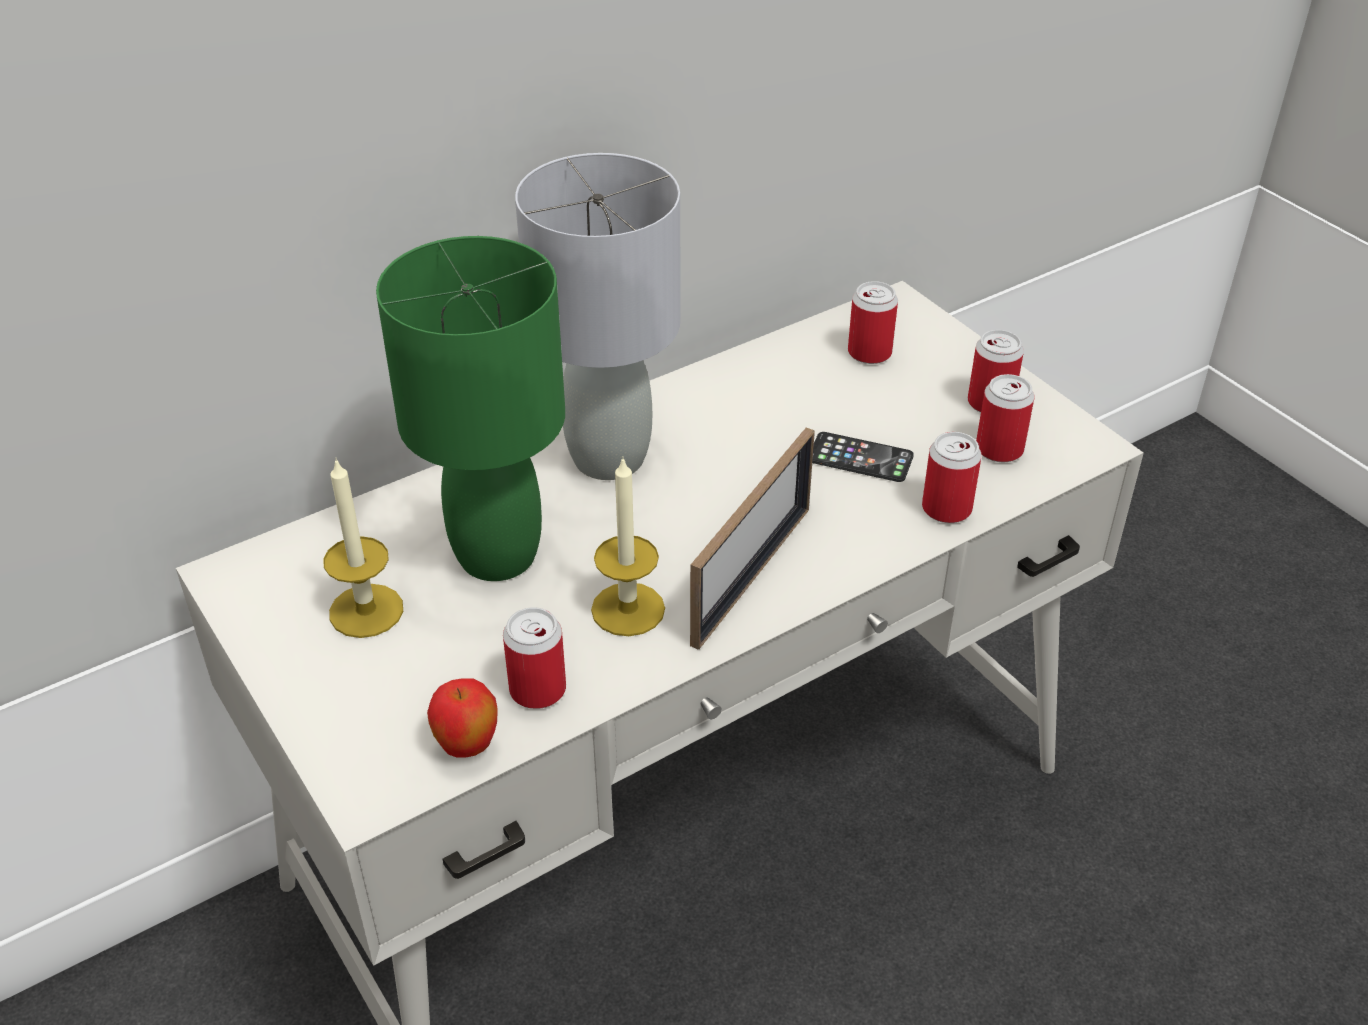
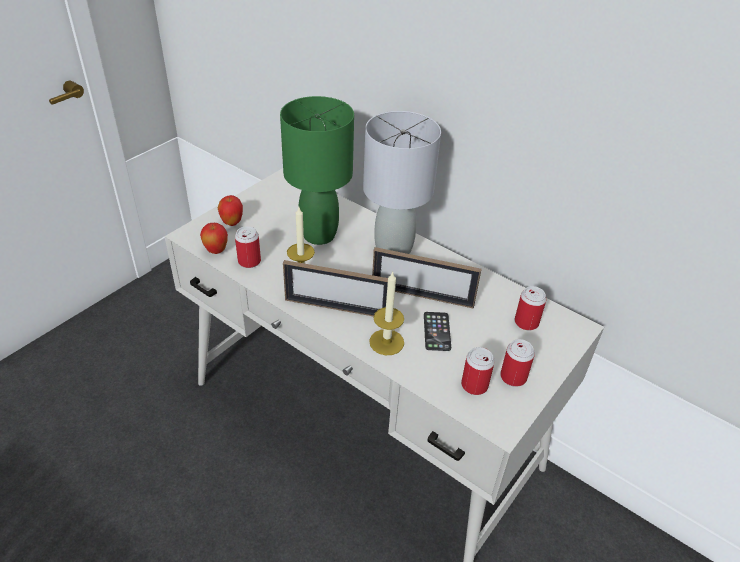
camera: 70 degrees right, 0 degrees up
candle [324,458,403,638] -> candle moved to [369,271,404,355]
can [922,432,982,523] -> none
none -> apple [218,195,243,226]
none -> picture frame [372,247,482,309]

